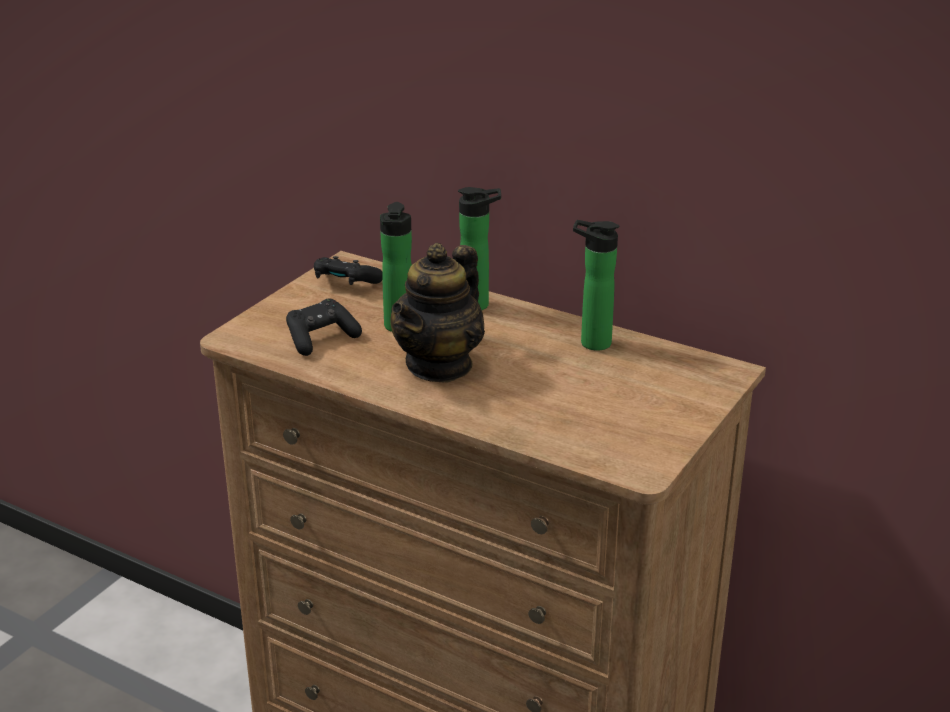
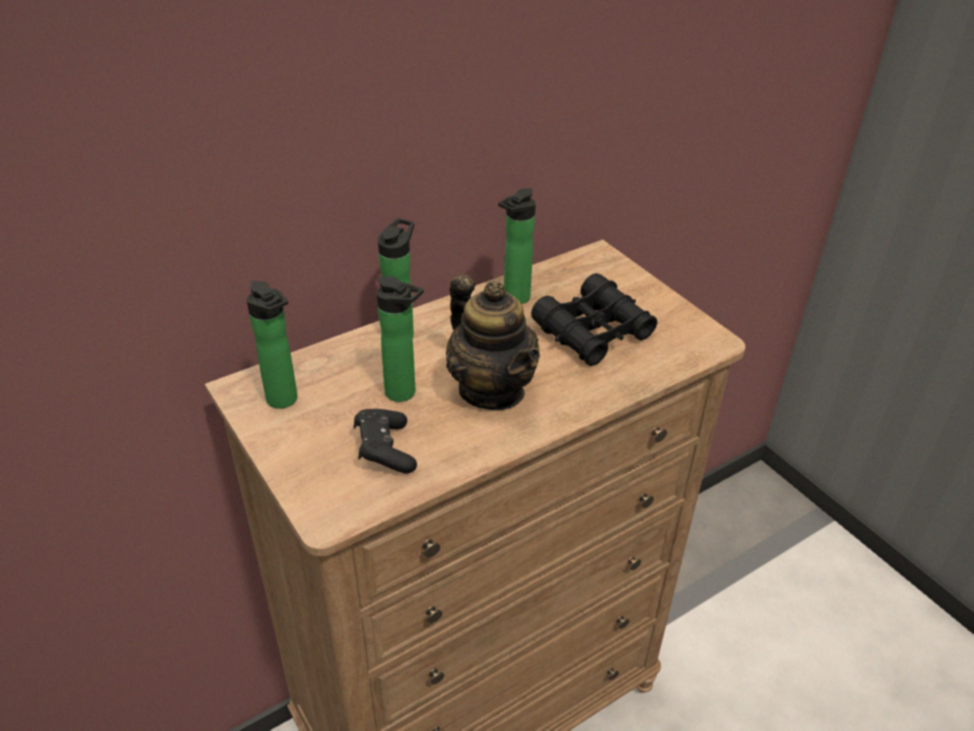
camera: 65 degrees left, 10 degrees up
black game controller [314,256,383,285] -> bottle [247,281,298,409]
none -> black binoculars [531,273,657,366]

